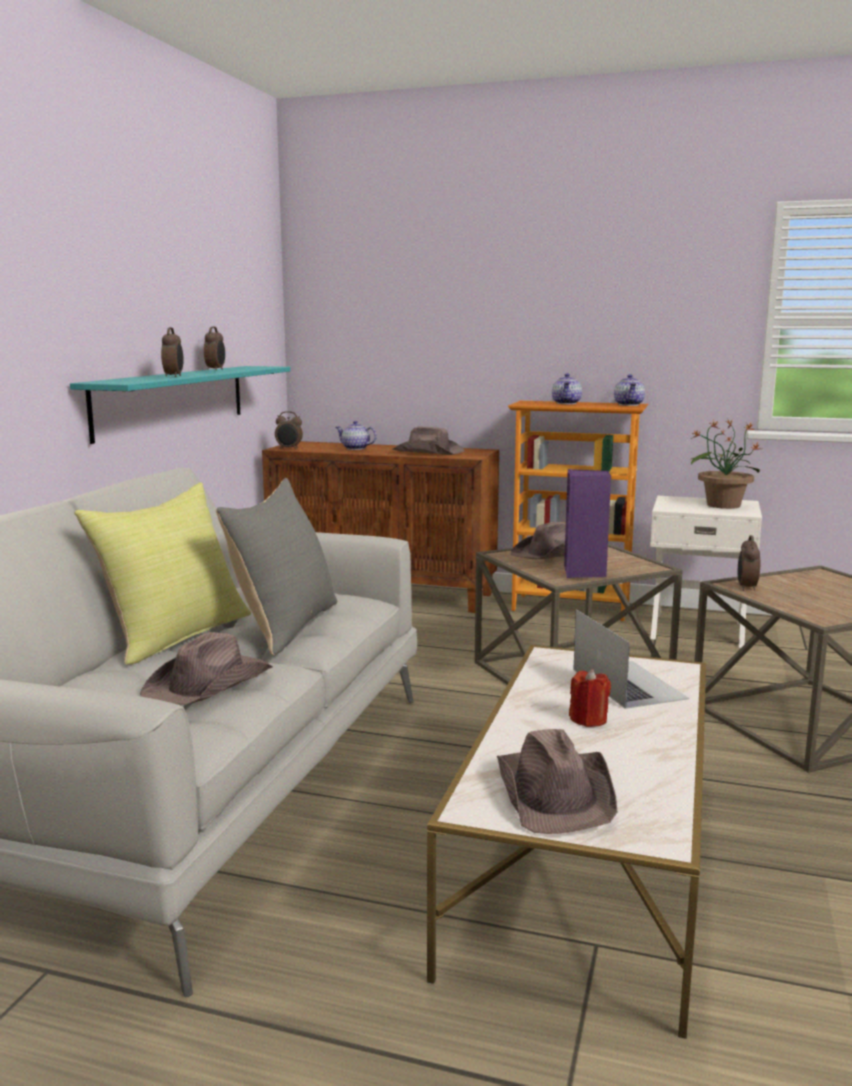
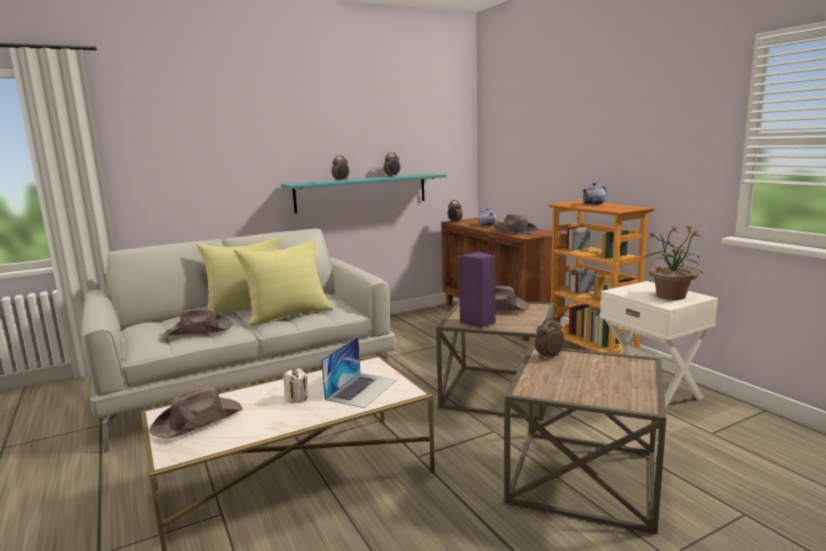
camera: 45 degrees right, 0 degrees up
grey pillow [216,478,337,655] -> yellow pillow [233,238,334,326]
red candle [569,669,611,727] -> white candle [284,369,308,403]
teapot [614,374,645,406] -> none

